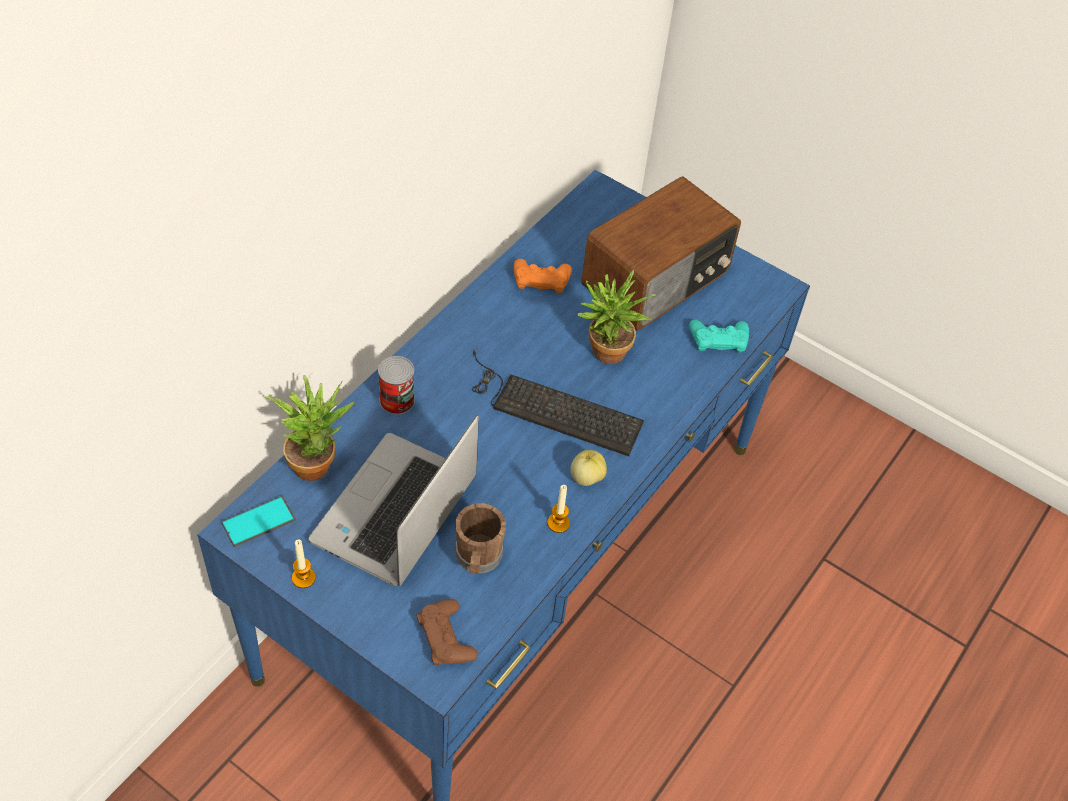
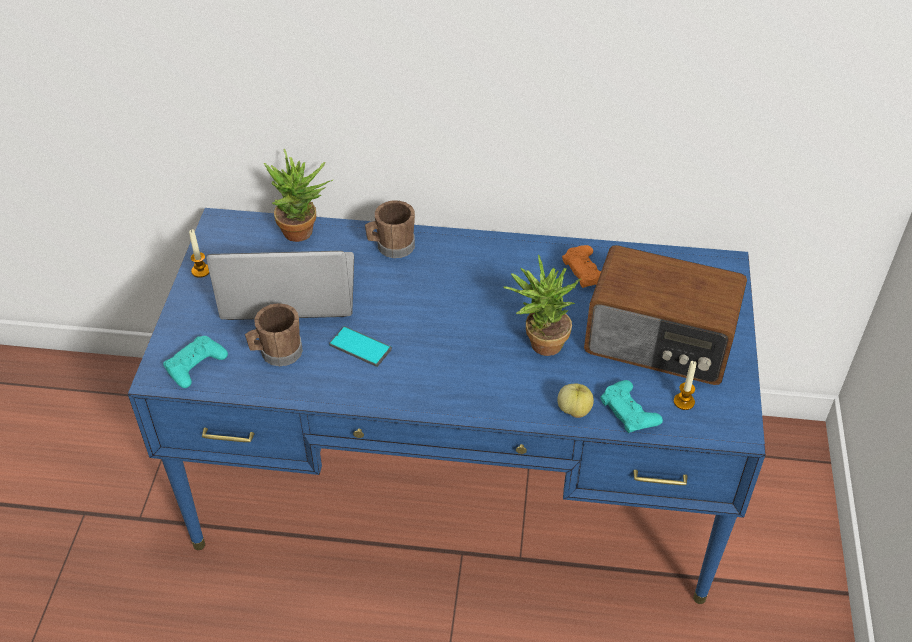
camera: 65 degrees right, 5 degrees down
phone [222,496,296,547] -> phone moved to [329,326,392,367]
can [378,356,415,414] -> brown mug [365,200,415,258]
brown game controller [416,599,478,665] -> turquoise game controller [163,336,228,388]
keyboard [472,350,644,456] -> none
candle [547,485,570,533] -> candle moved to [674,361,697,410]
apple [570,450,607,486] -> apple moved to [557,384,594,418]

